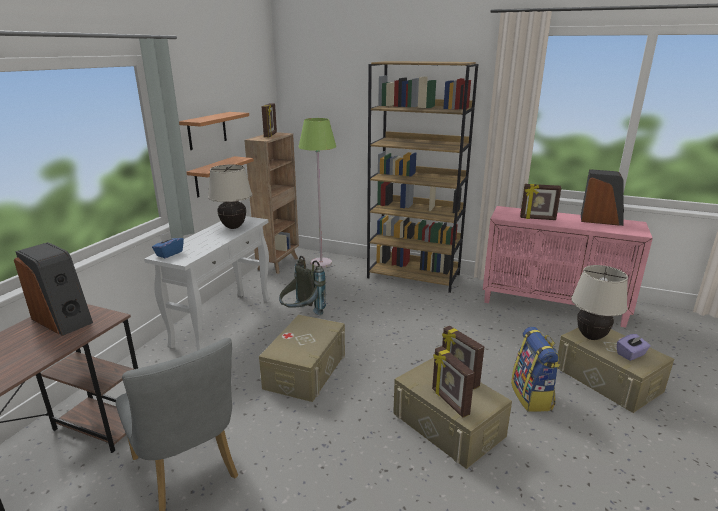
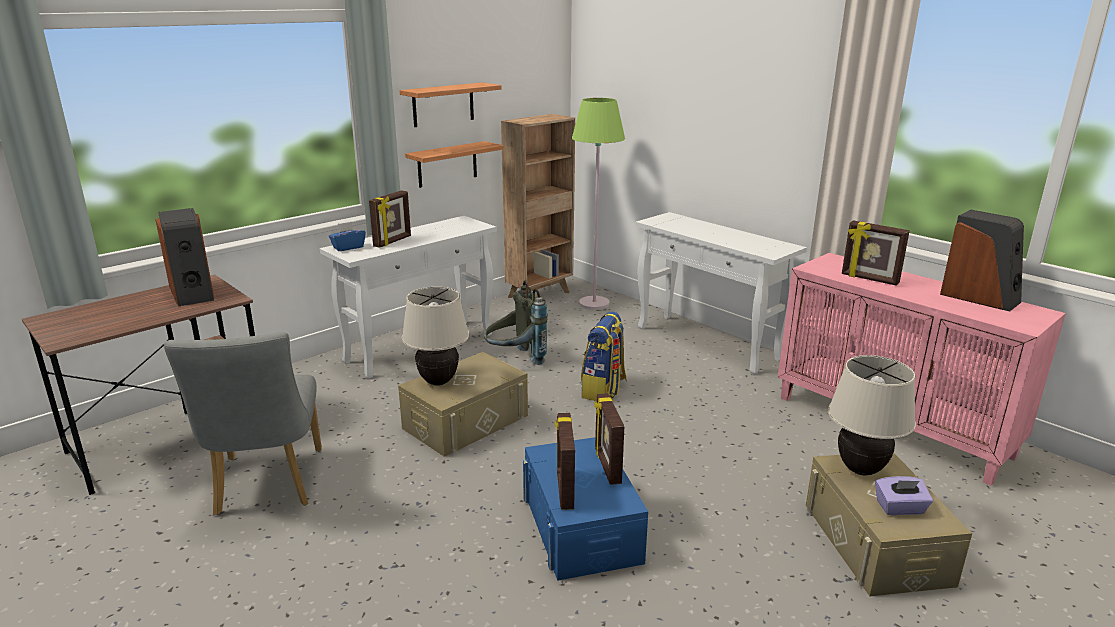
camera: 25 degrees right, 0 degrees up
beige table lamp [208,164,252,229] -> beige table lamp moved to [402,287,469,386]
picture frame [262,103,277,137] -> picture frame moved to [369,190,411,248]
brown bookcase [367,61,478,293] -> white console table [635,212,807,374]
beige storage box [393,357,512,469] -> blue storage box [523,437,648,581]
backpack [511,327,560,412] -> backpack moved to [581,311,627,401]

